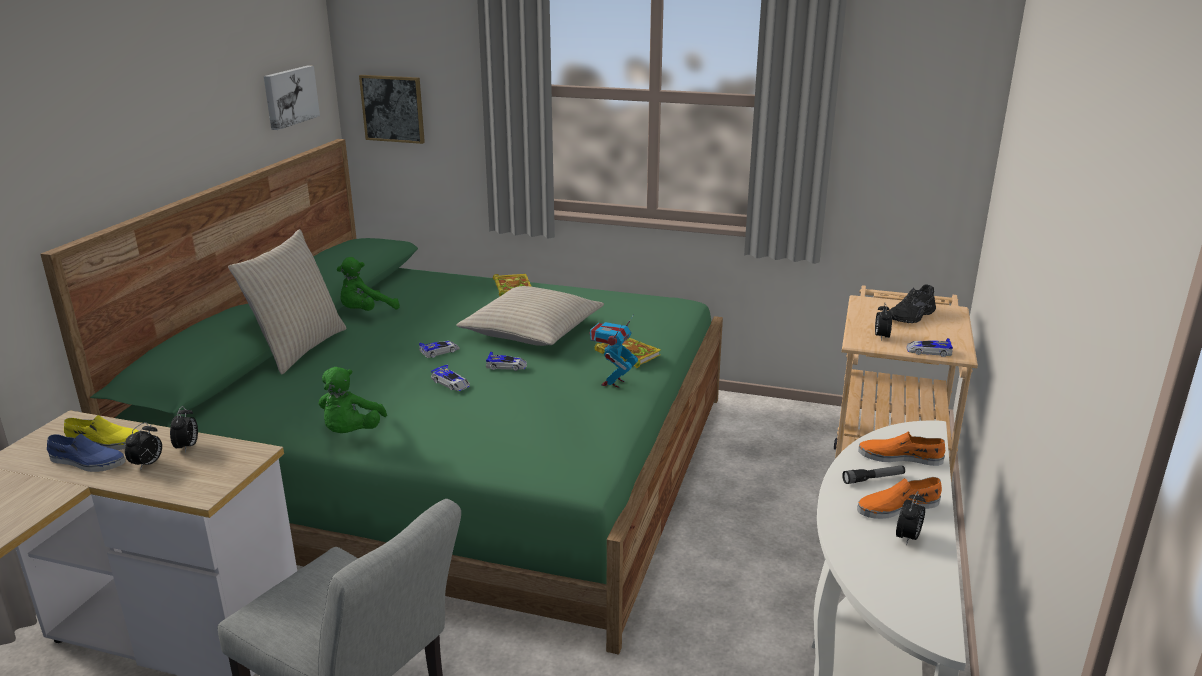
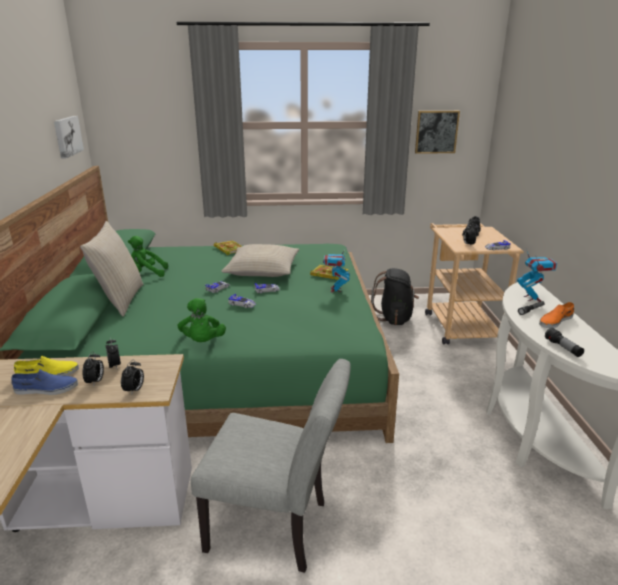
camera: 20 degrees left, 0 degrees up
green plush toy [337,257,400,311] -> green plush toy turned 60 degrees clockwise [128,236,168,277]
picture [359,75,425,144] -> picture moved to [415,111,460,154]
orange shoe [858,431,945,466] -> toy robot [517,250,557,301]
alarm clock [896,491,926,546] -> alarm clock moved to [121,359,144,396]
none -> black backpack [371,268,419,325]
none -> flashlight [545,328,584,357]

